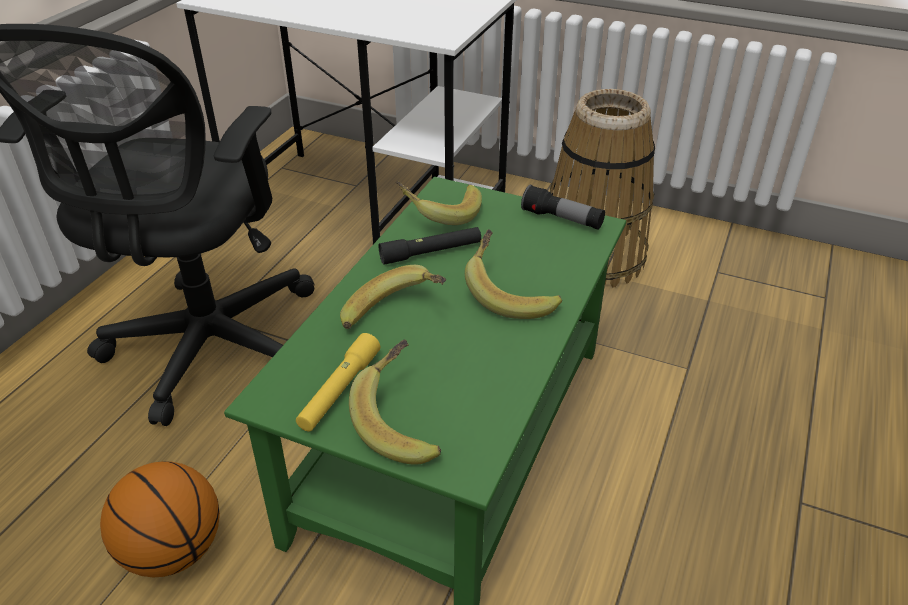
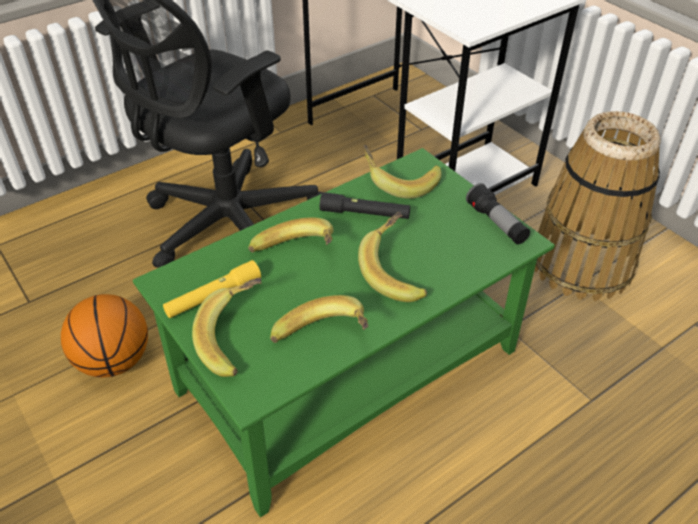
camera: 30 degrees right, 5 degrees up
none -> banana [270,295,368,343]

